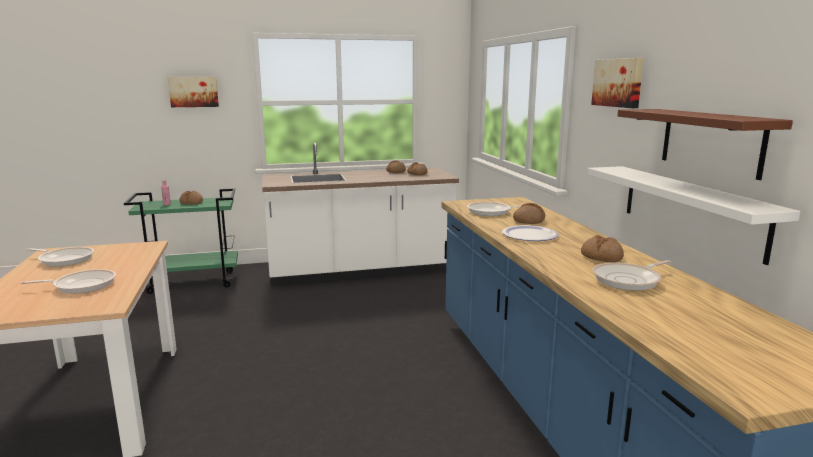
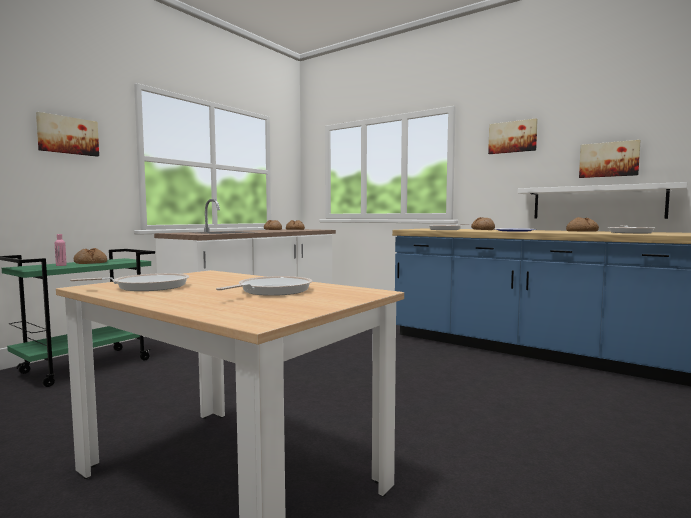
camera: 40 degrees left, 10 degrees down
brown shelf [618,109,793,180] -> picture [579,140,641,178]

